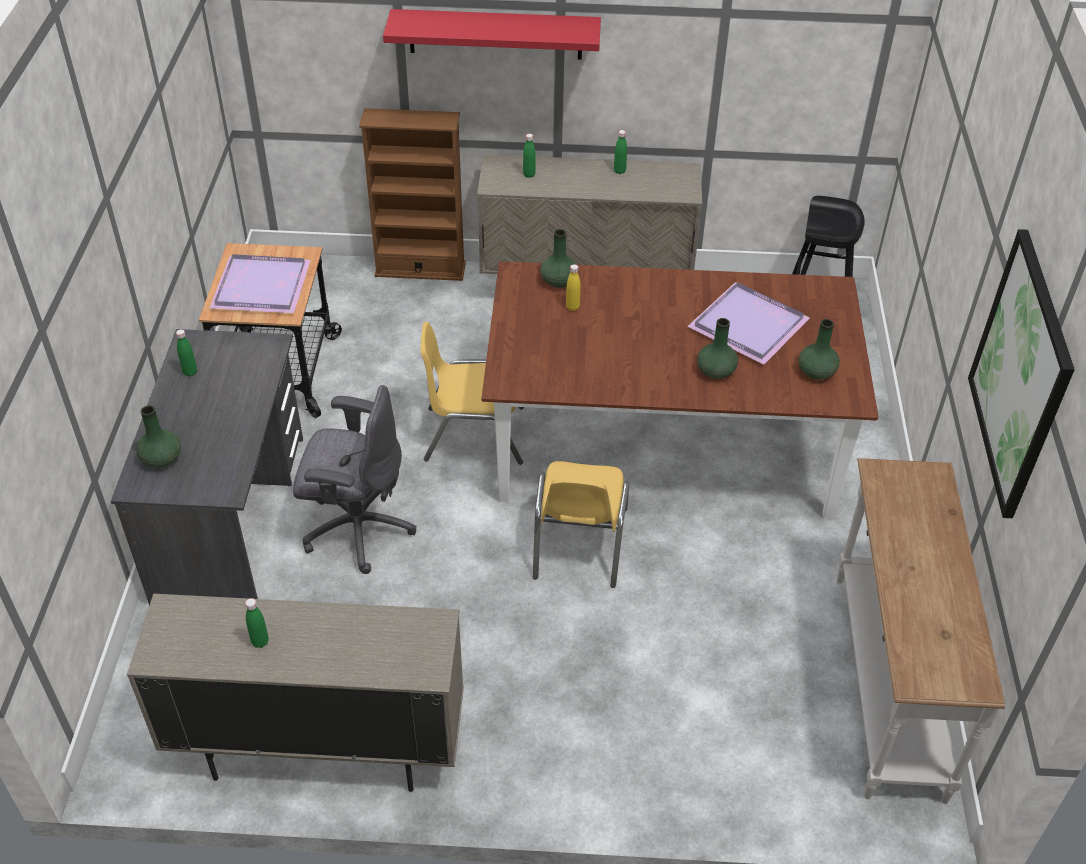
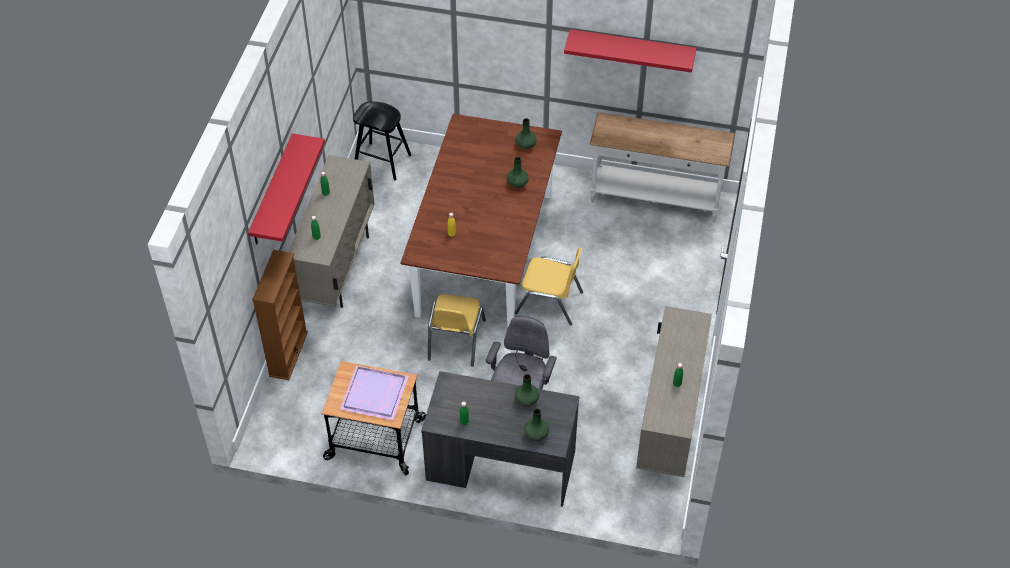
camera: 80 degrees left, 5 degrees up
green vase [540,229,577,288] -> green vase moved to [515,374,539,407]
purple tray [687,282,810,365] -> none
picture [968,229,1075,518] -> red shelf [564,29,696,73]

